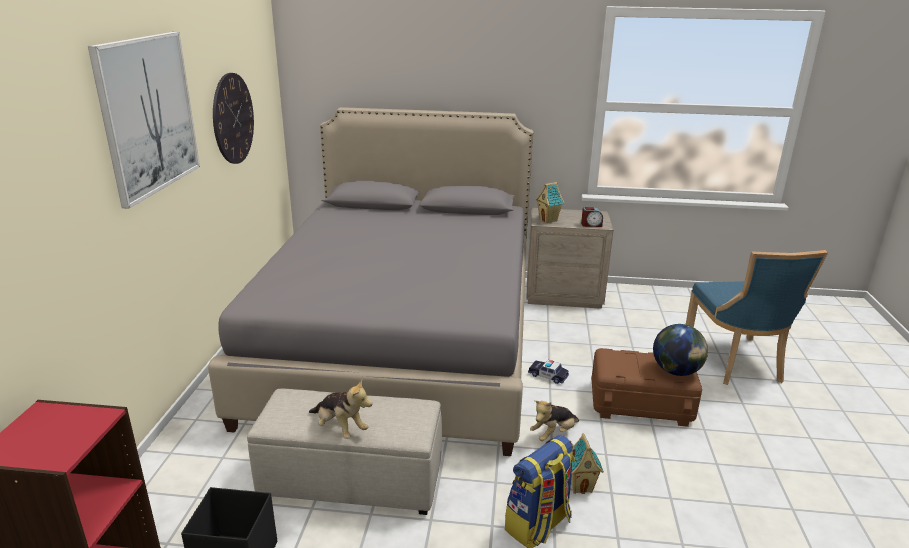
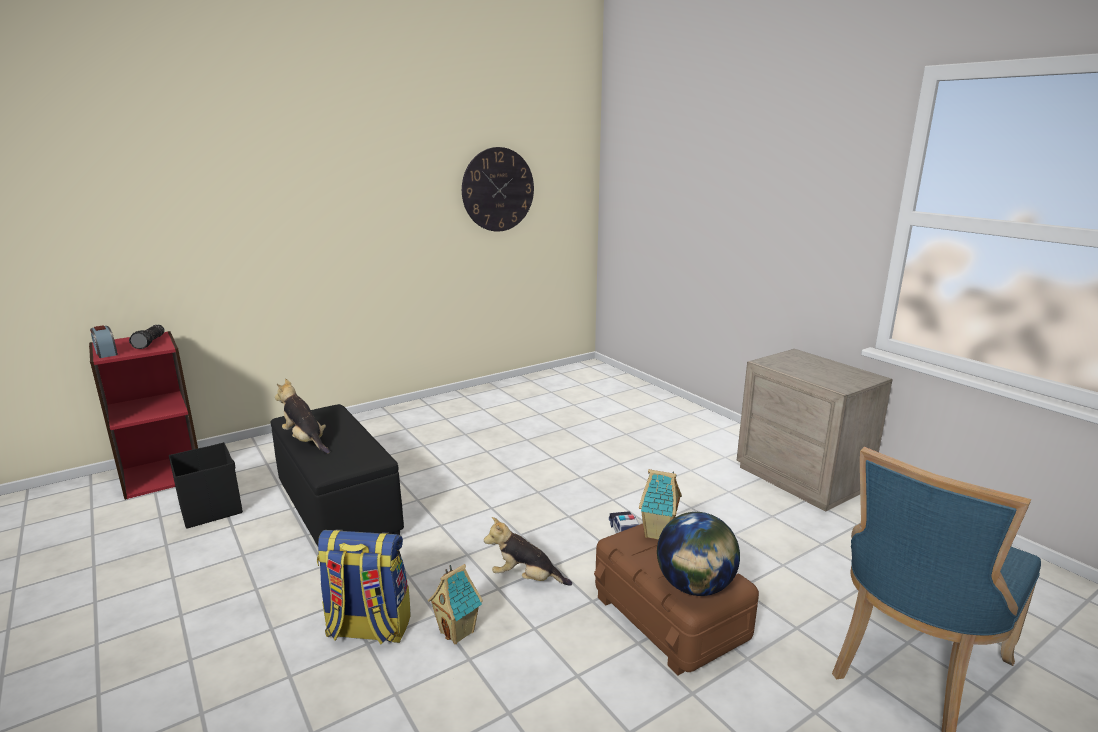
camera: 50 degrees right, 5 degrees down
picture [88,32,200,209] -> none
grey bed [208,107,534,456] -> none
beige ottoman [247,389,442,515] -> black ottoman [271,404,404,546]
plush toy [309,379,373,439] -> plush toy turned 135 degrees clockwise [275,379,330,454]
toy house [536,182,564,223] -> toy house moved to [639,469,682,540]
alarm clock [581,207,603,227] -> alarm clock moved to [90,325,118,358]
none -> flashlight [129,325,165,349]

